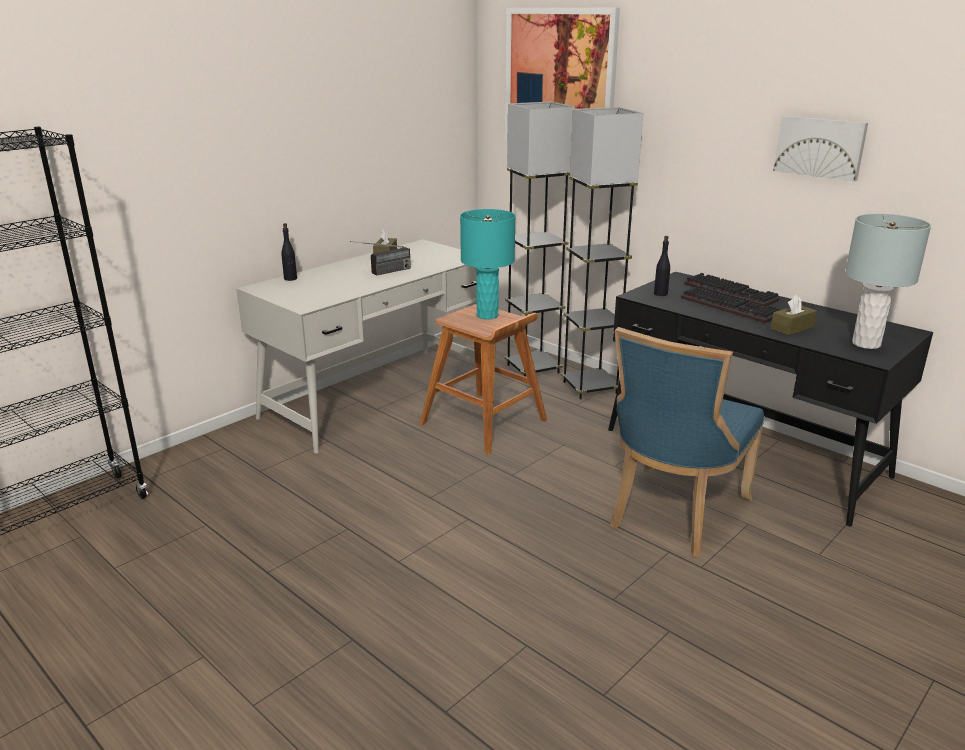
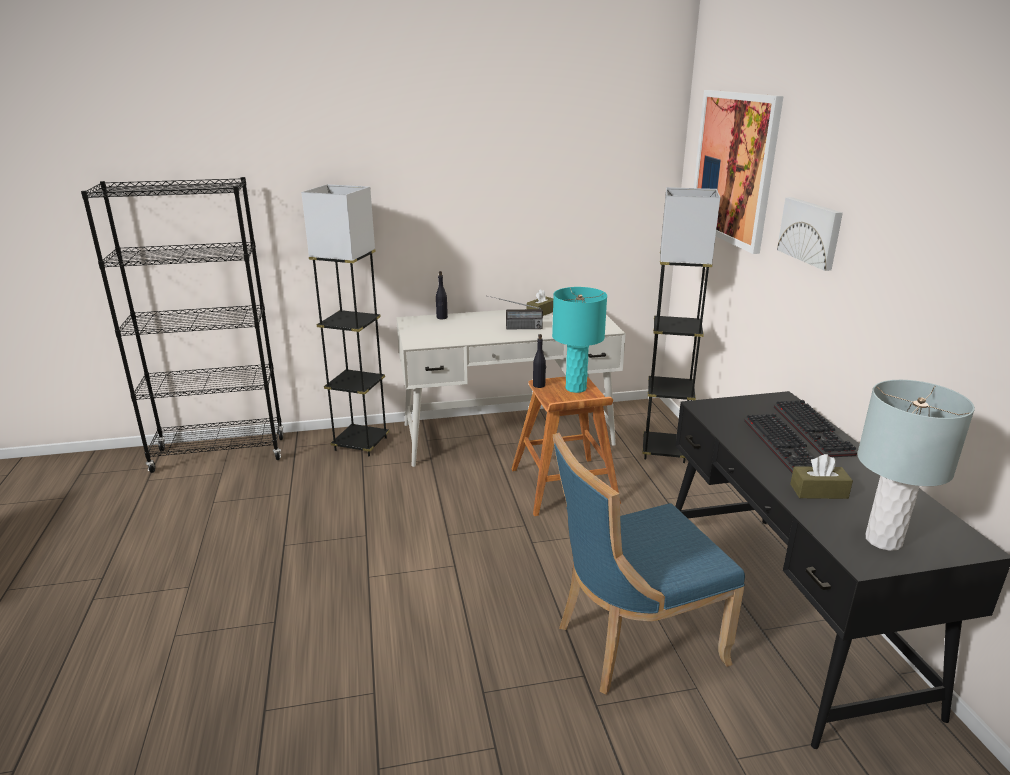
camera: 35 degrees right, 0 degrees up
black floor lamp [561,107,643,399] -> black floor lamp moved to [301,184,389,456]
black bottle [654,236,670,296] -> black bottle moved to [533,334,546,388]
picture [773,115,868,182] -> picture moved to [777,197,843,271]

